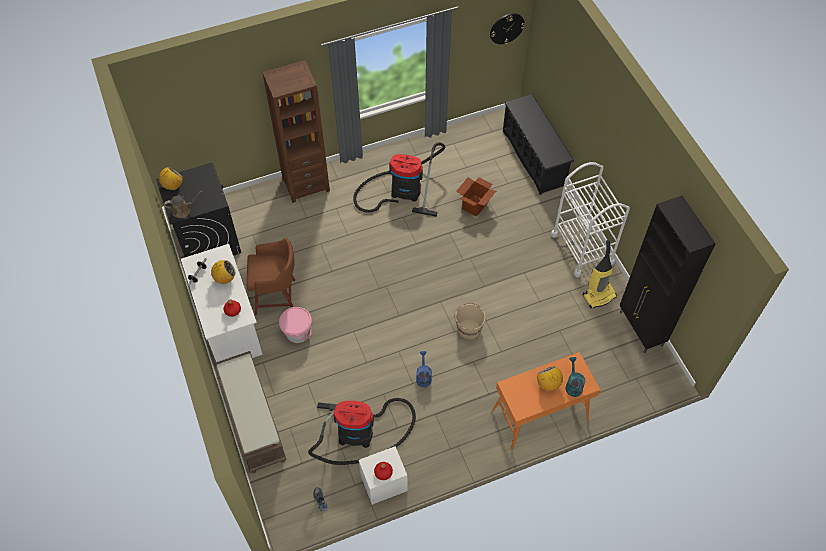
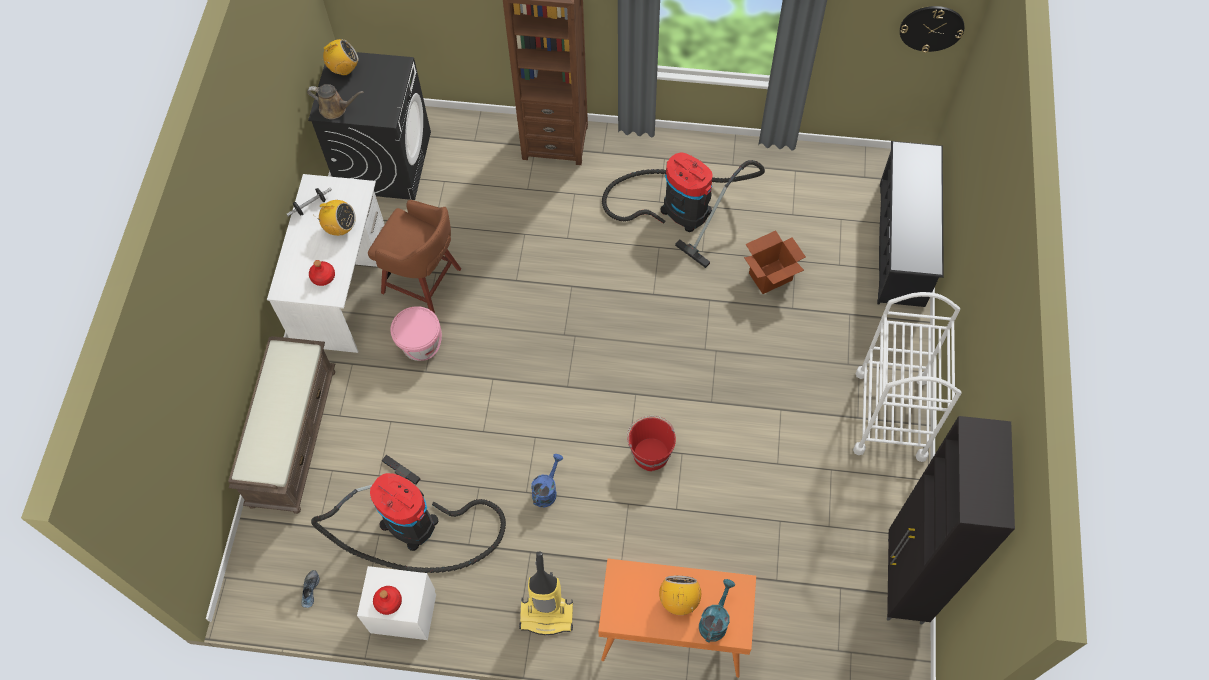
camera: 30 degrees right, 5 degrees up
beige bucket [454,303,485,339] -> red bucket [627,416,676,471]
vacuum cleaner [583,240,617,309] -> vacuum cleaner moved to [519,552,573,635]

